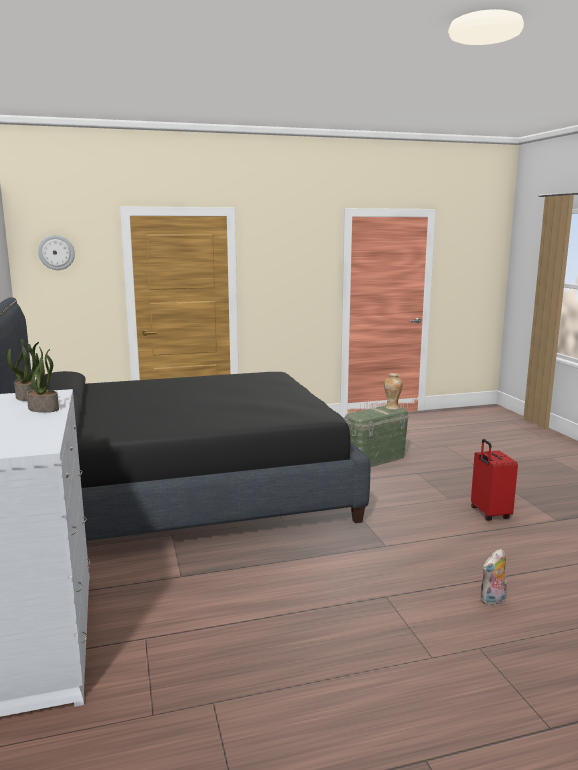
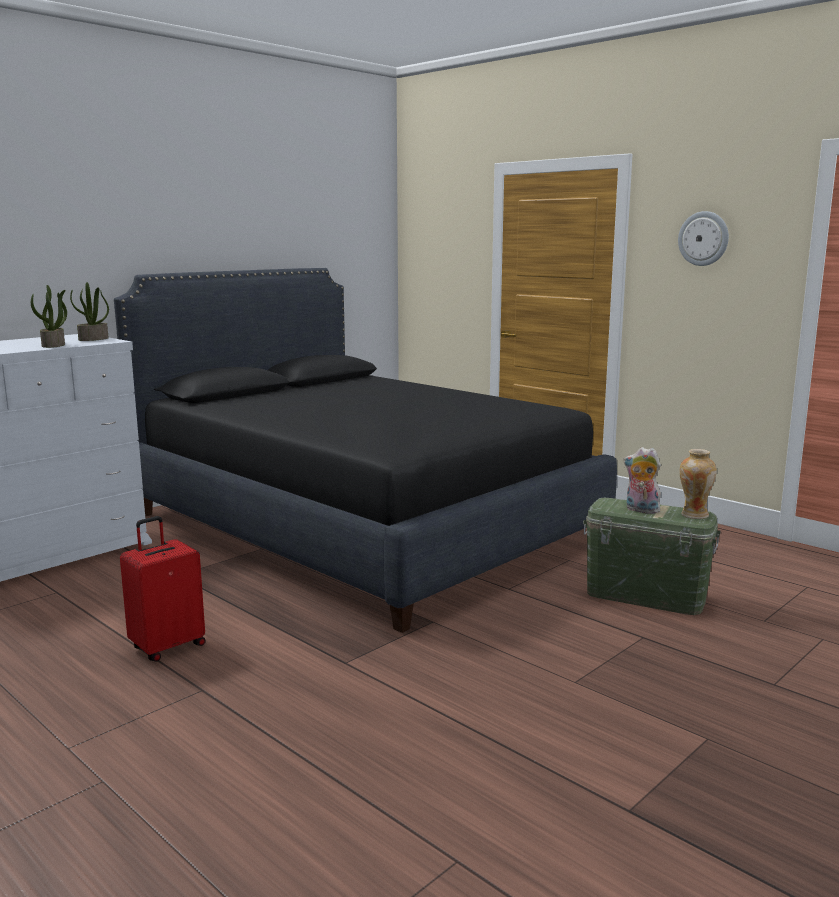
camera: 60 degrees right, 0 degrees up
wall clock [38,235,75,270] -> wall clock moved to [678,211,729,266]
red suitcase [471,439,518,521] -> red suitcase moved to [120,516,206,662]
plush toy [480,549,507,605] -> plush toy moved to [623,447,661,514]

